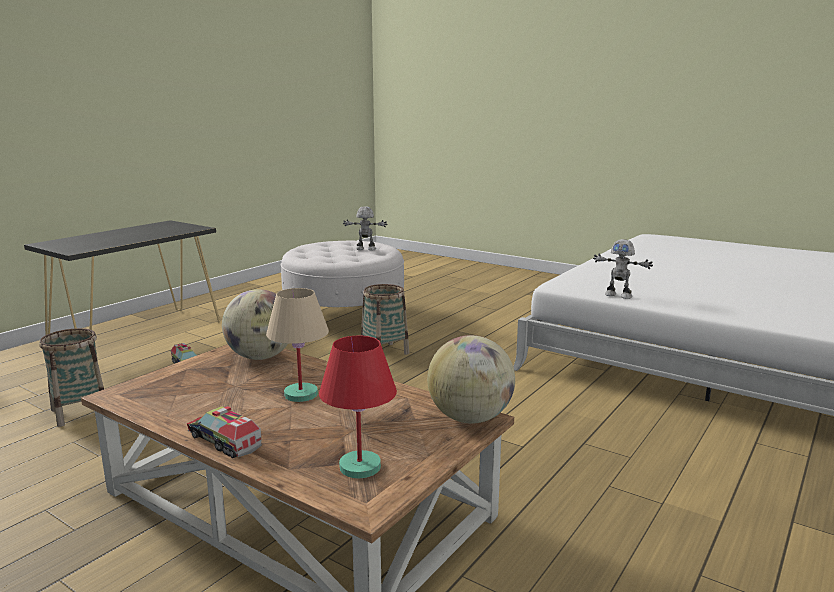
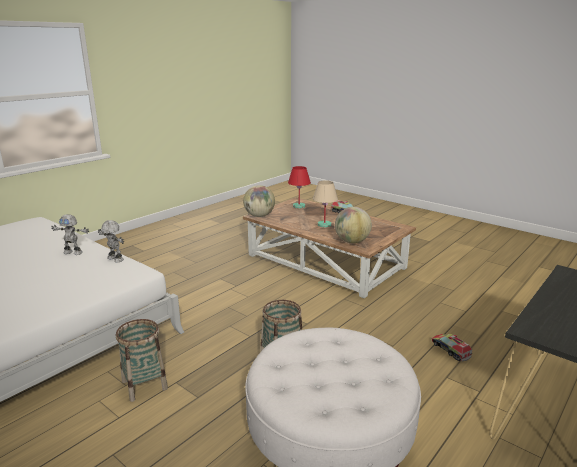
camera: 175 degrees left, 5 degrees up
basket [39,328,104,427] -> basket moved to [116,319,168,402]
toy robot [343,206,387,250] -> toy robot moved to [51,214,89,255]

